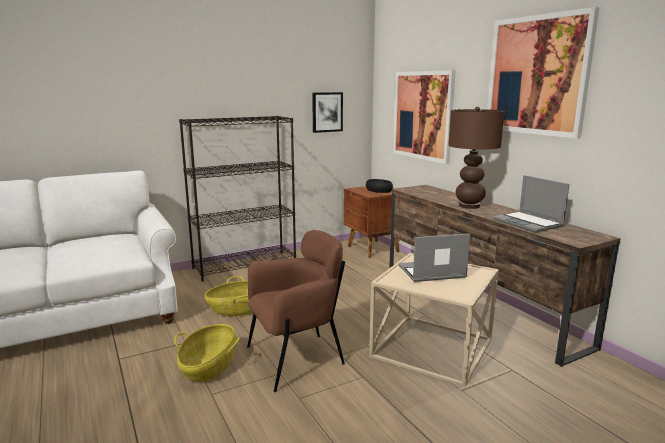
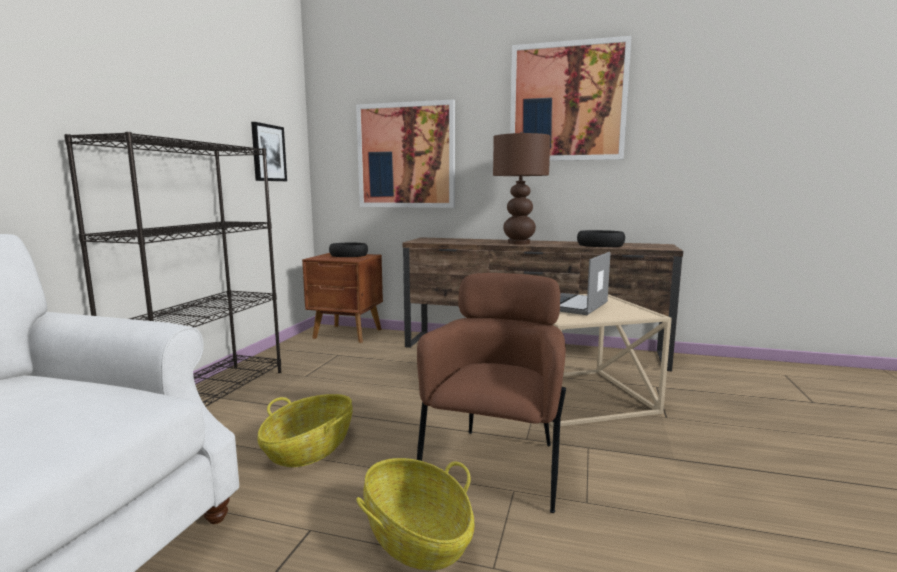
camera: 45 degrees left, 5 degrees down
laptop [493,175,569,233] -> black bowl [577,230,625,247]

